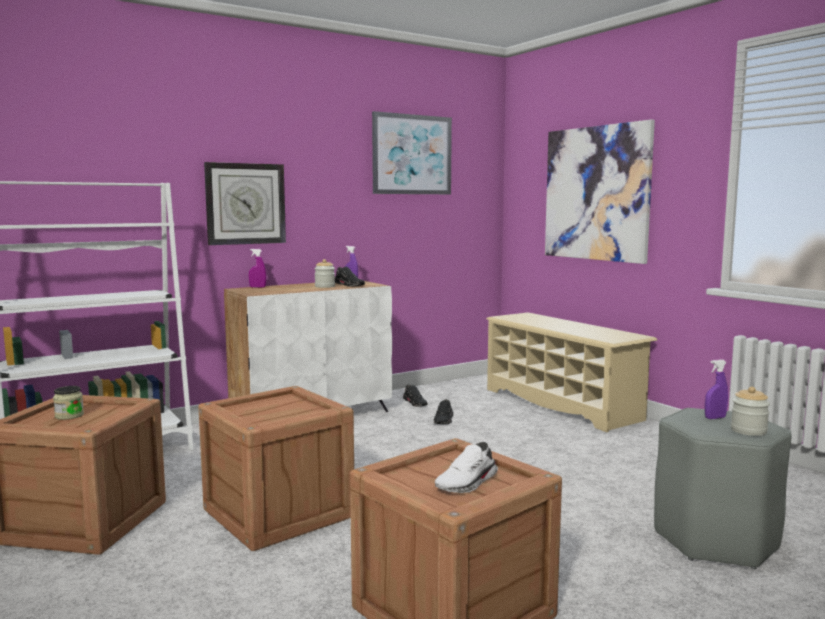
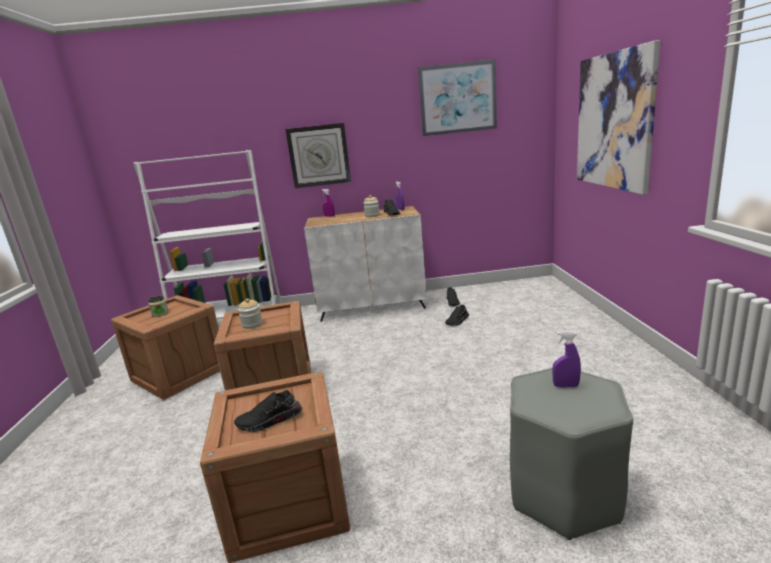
camera: 30 degrees right, 10 degrees up
white shoe [435,442,498,493] -> black shoe [234,390,303,432]
beige shoe rack [486,312,657,432] -> none
jar [731,386,770,436] -> jar moved to [238,298,263,329]

